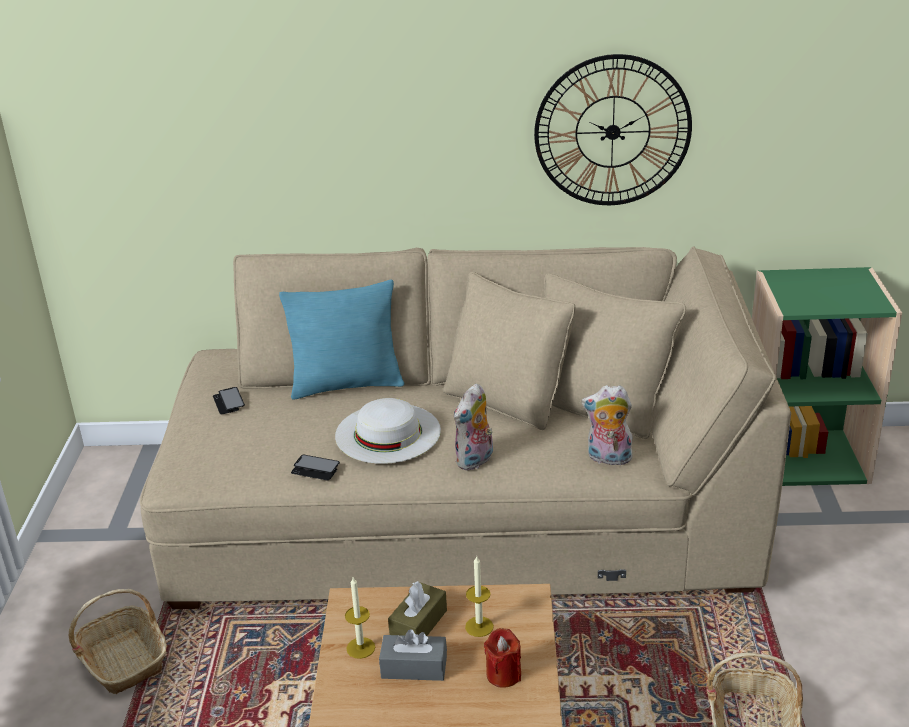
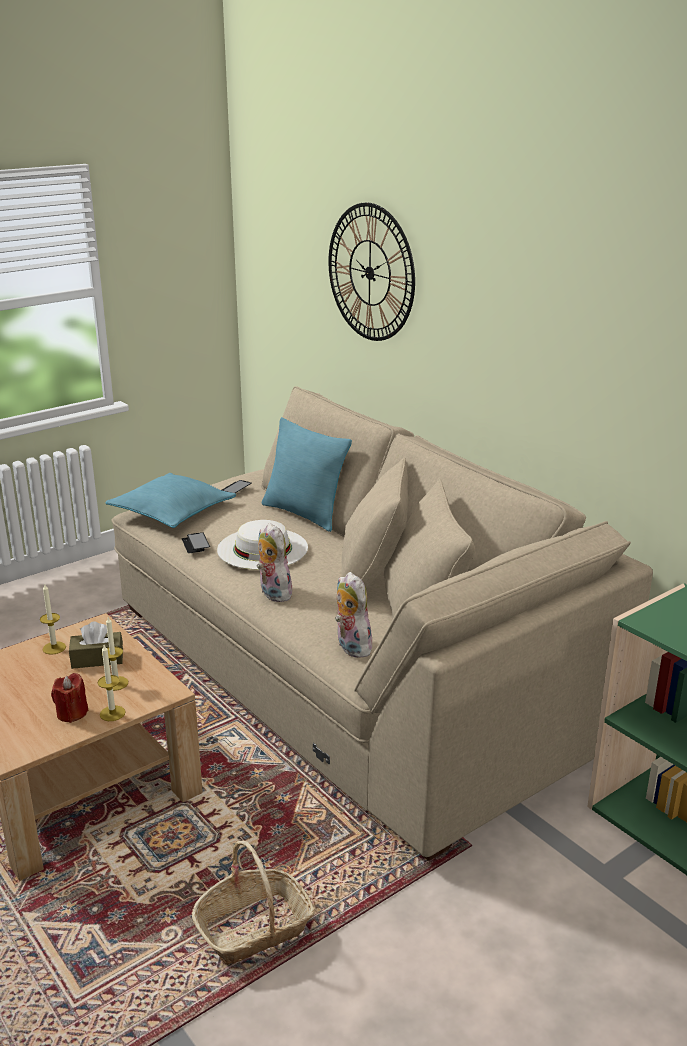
camera: 50 degrees right, 5 degrees down
basket [68,589,167,694] -> none
grey tissue box [379,629,447,681] -> none
plush toy [454,383,493,471] -> plush toy turned 60 degrees clockwise [257,523,295,602]
wall clock [534,54,692,205] -> wall clock moved to [328,202,415,341]
none -> candle [97,645,125,721]
none -> turquoise pillow [105,473,236,528]

